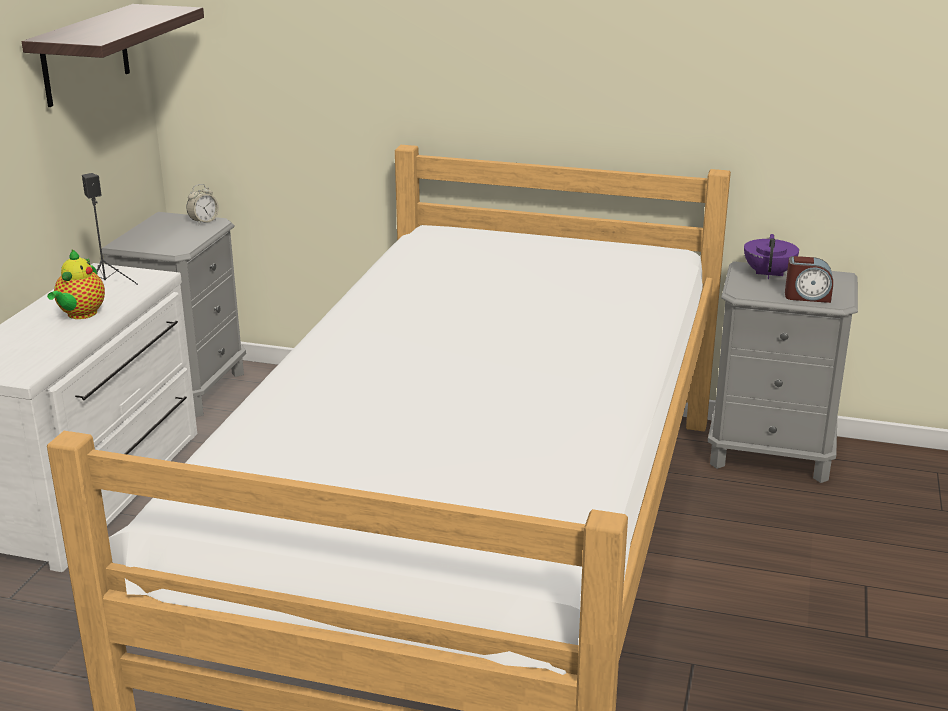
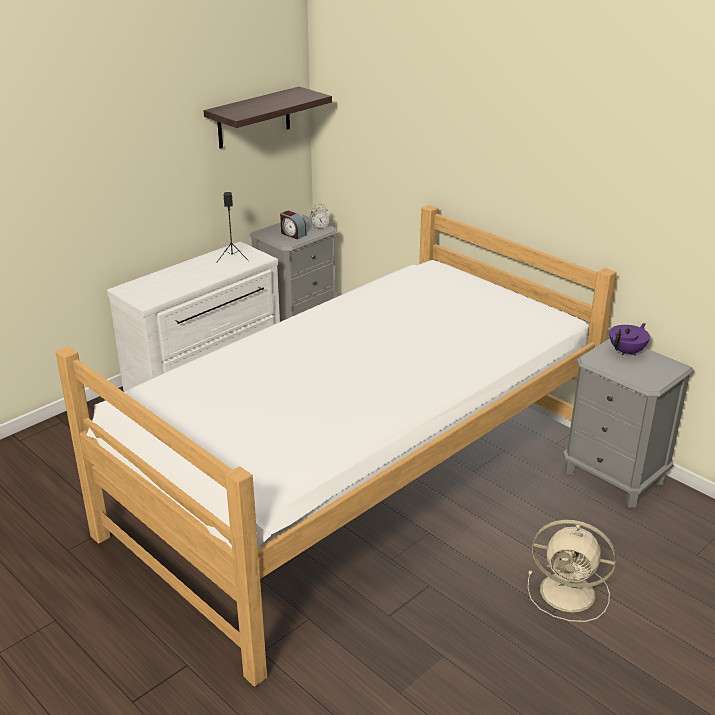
camera: 30 degrees right, 5 degrees up
teapot [47,250,105,319] -> none
alarm clock [785,256,833,303] -> alarm clock moved to [280,211,306,240]
none -> beige fan [528,520,616,622]

